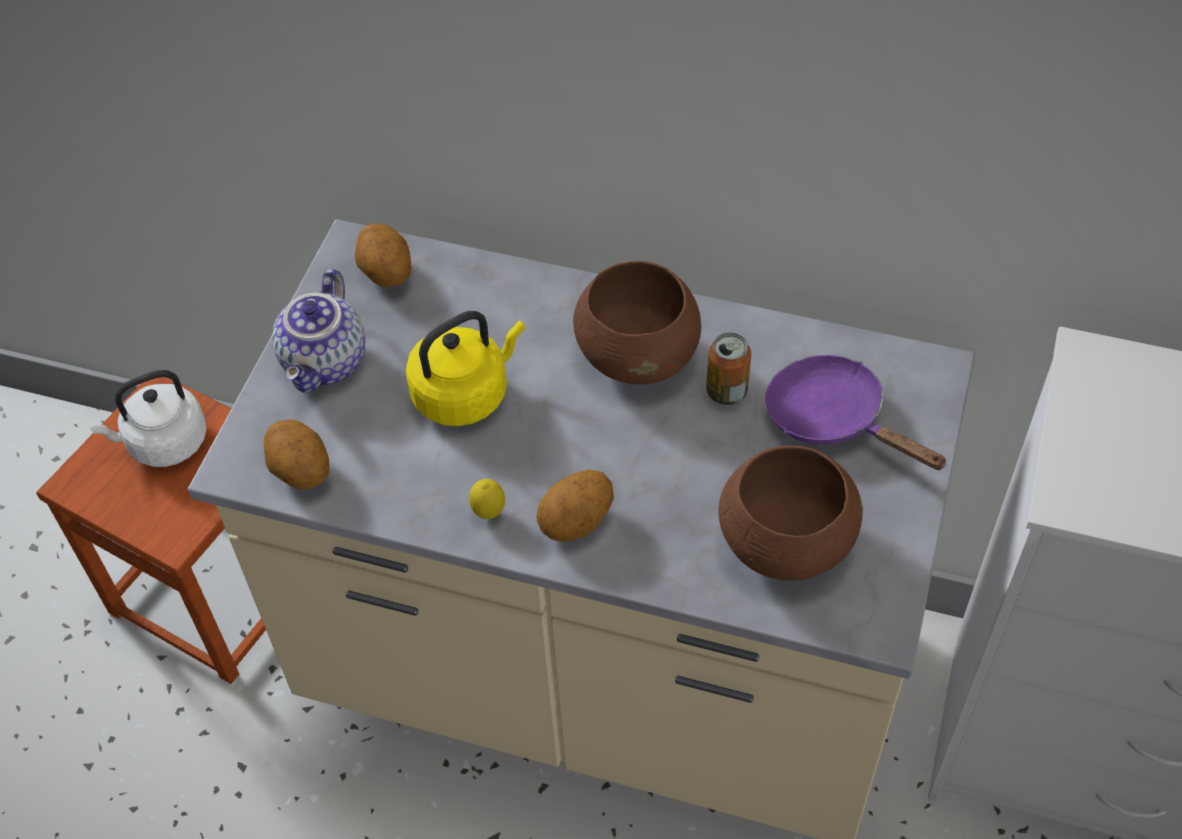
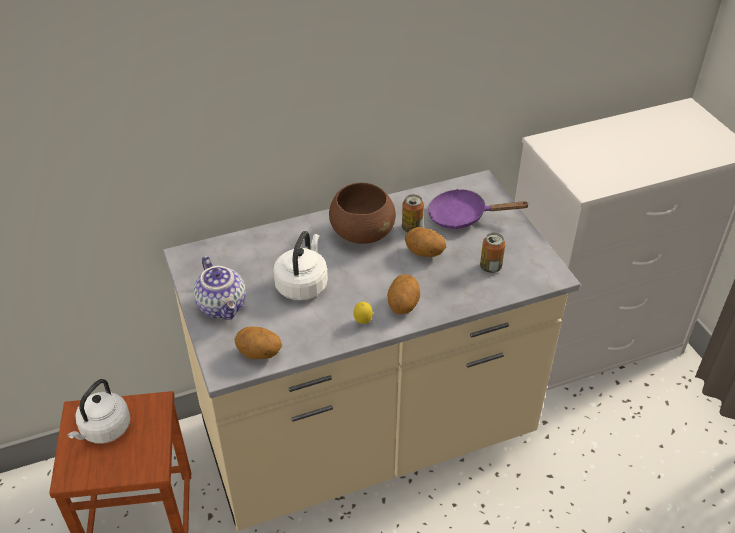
camera: 40 degrees left, 10 degrees down
potato [355,224,412,287] -> potato moved to [405,227,446,257]
yellow kettle [406,311,525,426] -> white kettle [273,231,328,300]
brown bowl [718,446,863,581] -> can [480,233,505,273]

